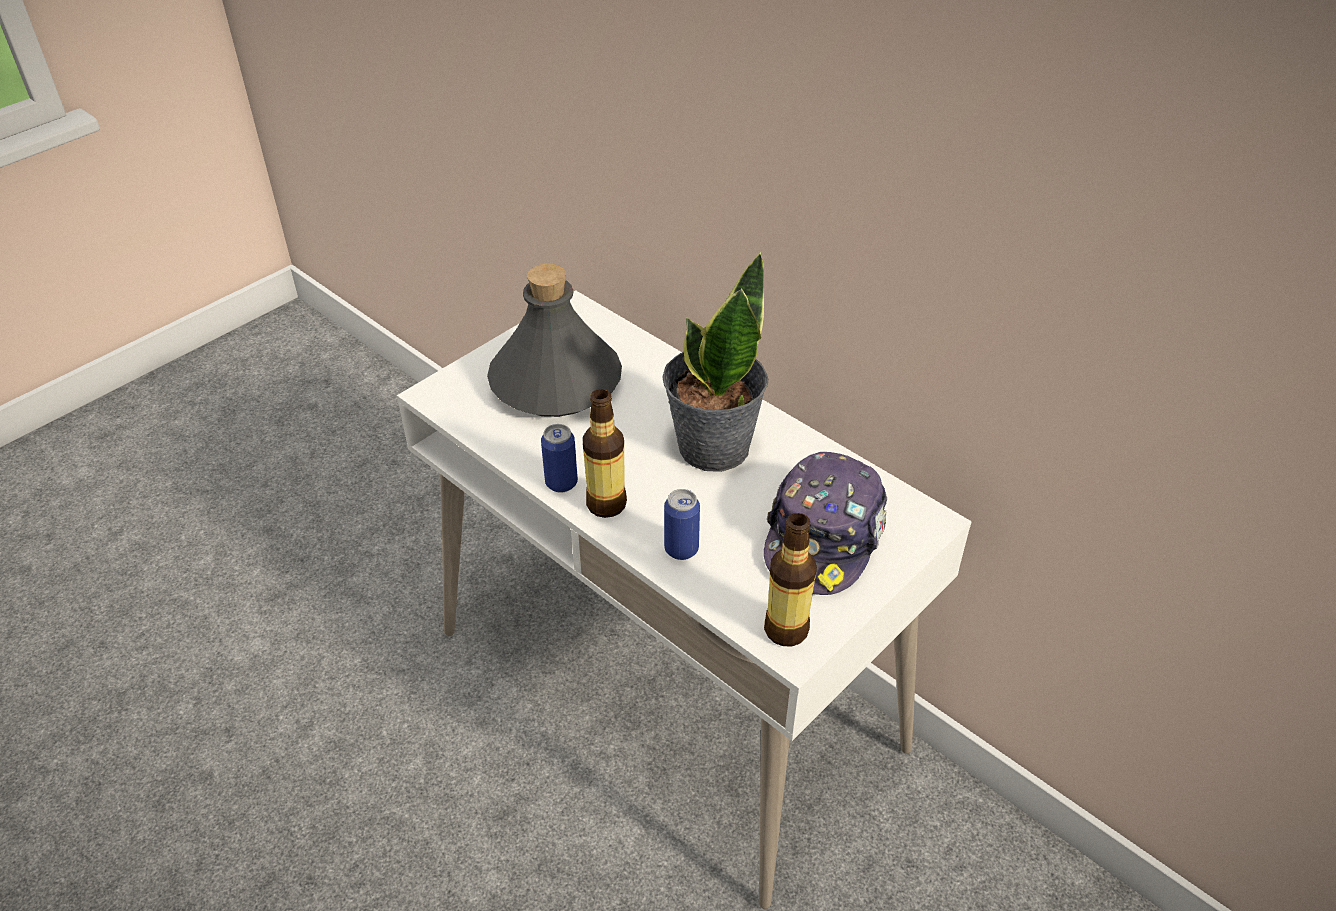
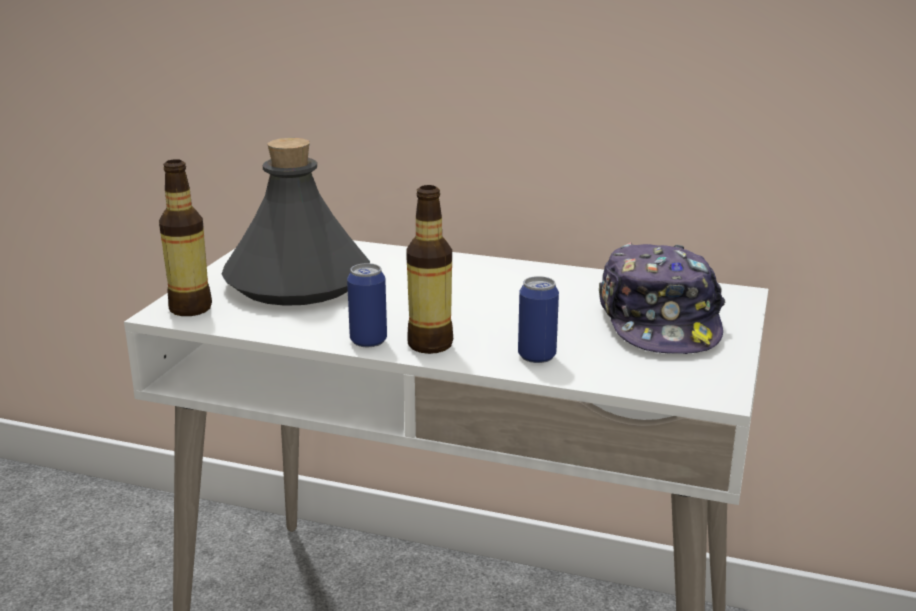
camera: 25 degrees left, 20 degrees down
potted plant [662,252,768,472] -> none
bottle [764,513,817,646] -> bottle moved to [159,159,212,316]

